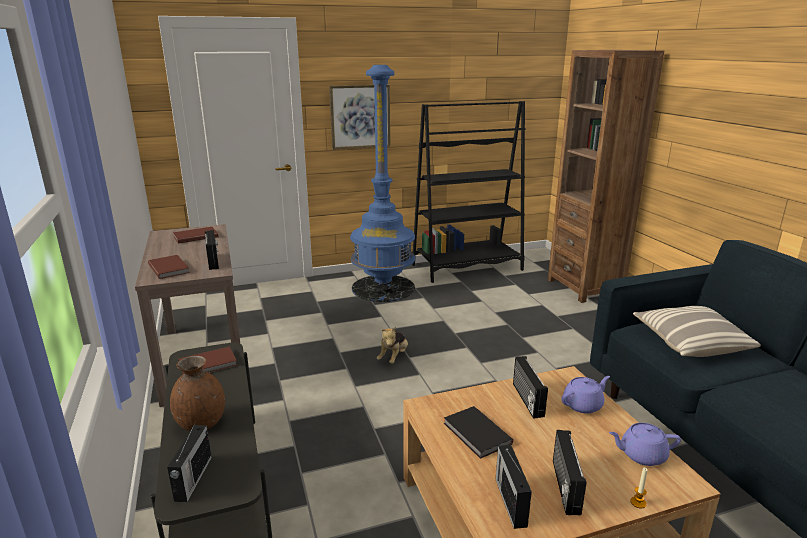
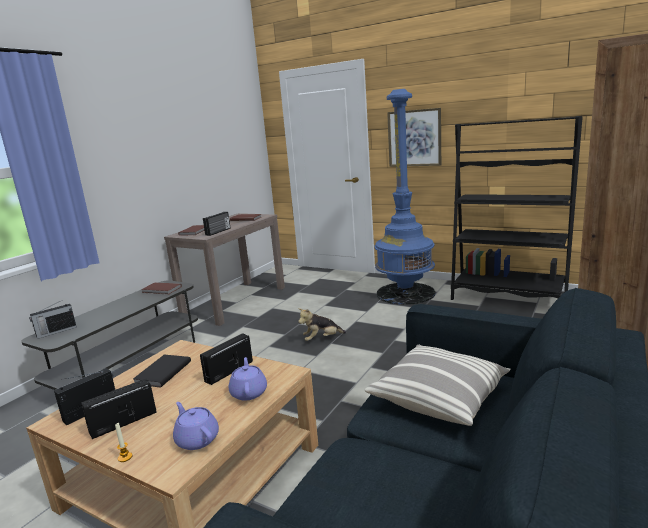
camera: 50 degrees right, 5 degrees down
brown vase [170,356,225,431] -> none
purple teapot [561,376,610,414] -> purple teapot turned 120 degrees counterclockwise [229,357,267,401]

